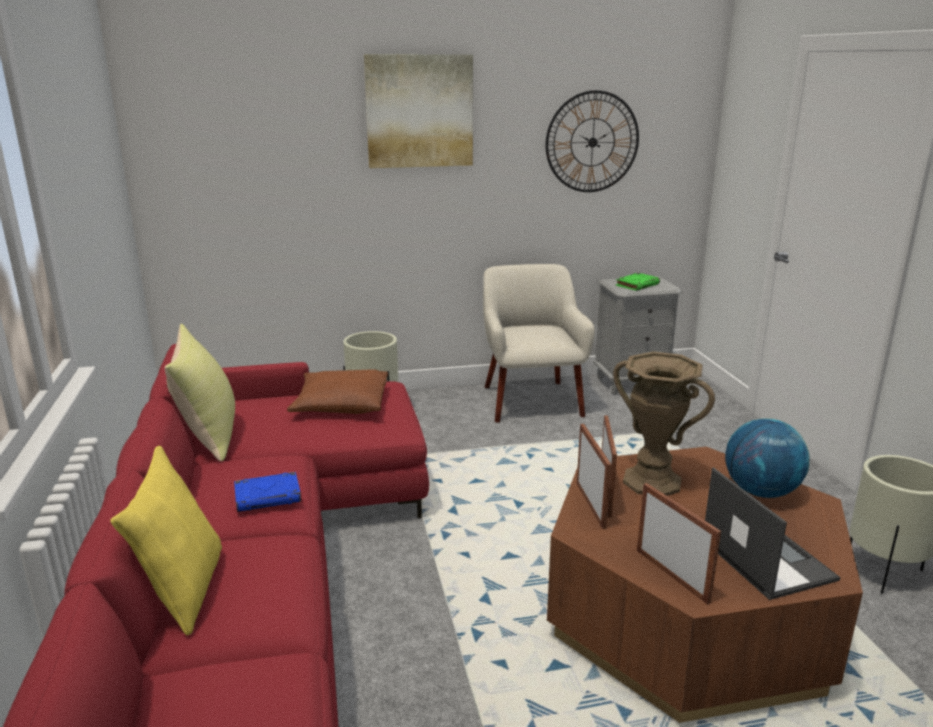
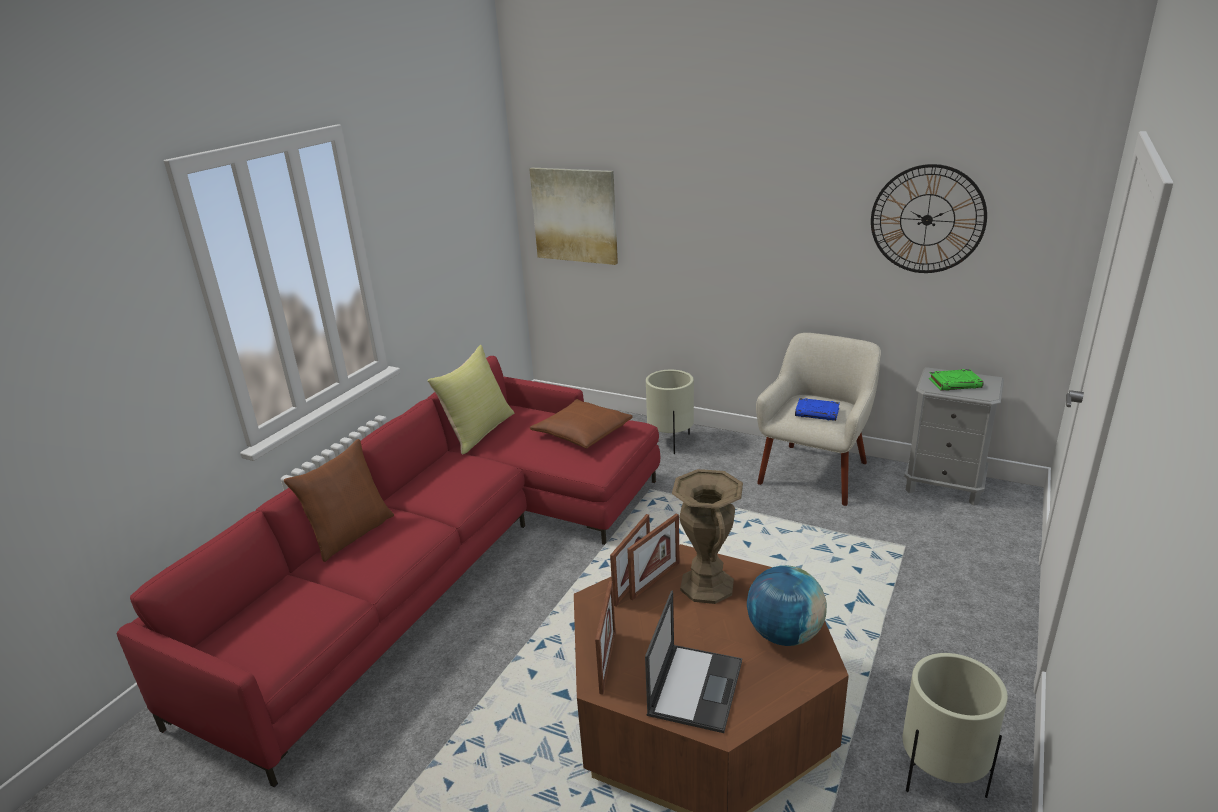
camera: 40 degrees right, 5 degrees up
yellow pillow [110,446,222,635] -> brown pillow [284,439,394,562]
blue book [234,472,301,512] -> blue book moved to [795,398,840,421]
picture [364,54,473,168] -> picture moved to [529,168,618,265]

